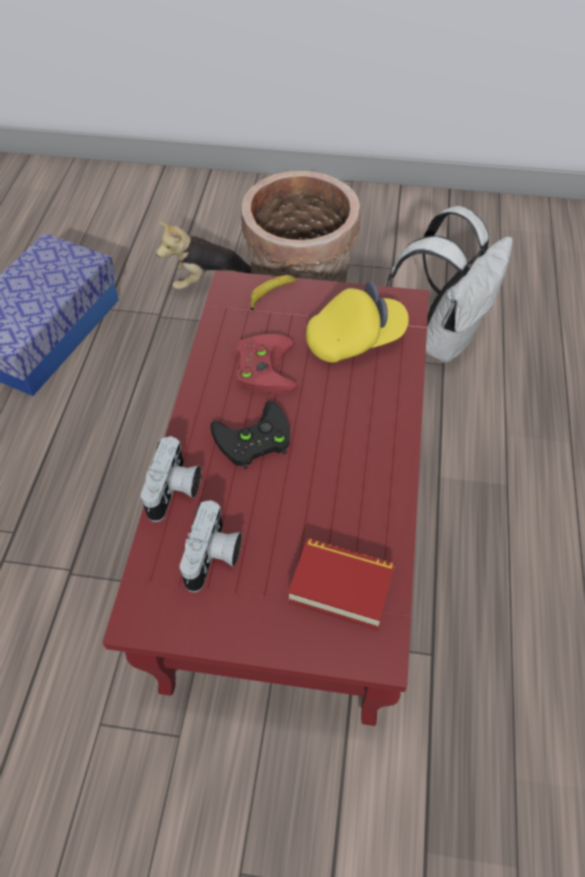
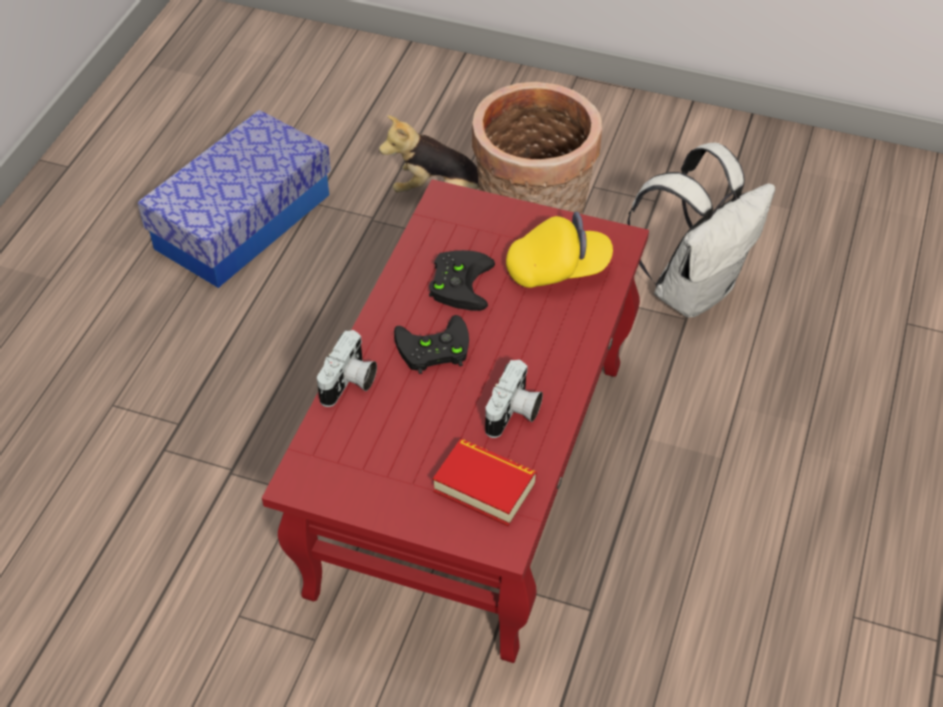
camera: 10 degrees right, 5 degrees down
camera [179,500,242,592] -> camera moved to [485,359,543,438]
red game controller [236,334,298,394] -> black game controller [429,250,495,311]
banana [250,275,296,310] -> none

